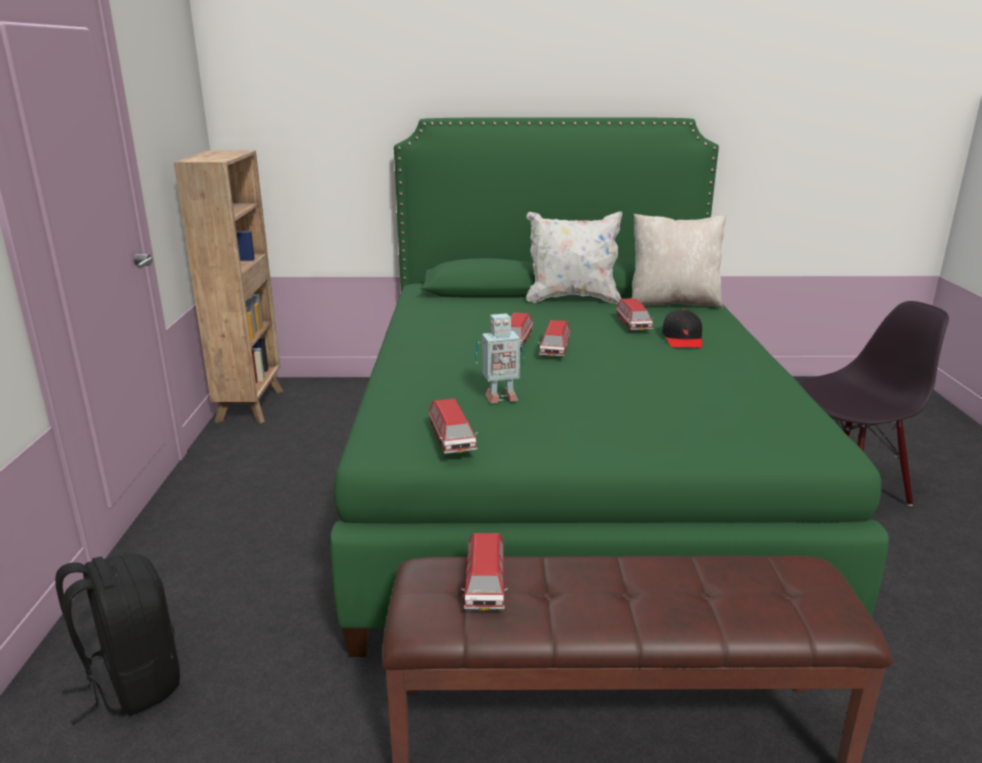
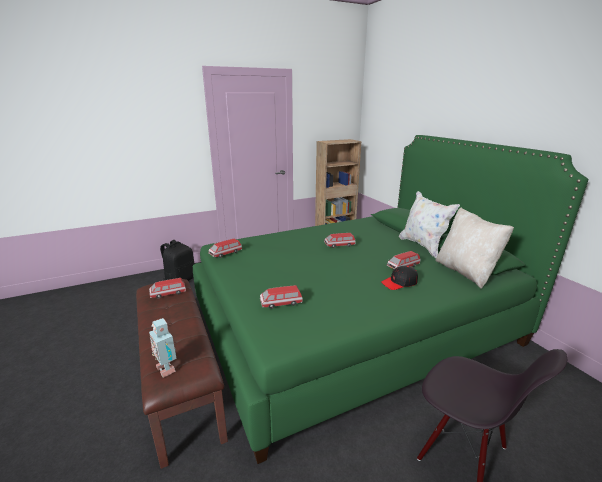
camera: 65 degrees right, 0 degrees up
toy robot [475,313,524,403] -> toy robot moved to [149,318,177,378]
toy car [538,320,570,357] -> toy car moved to [260,285,303,309]

